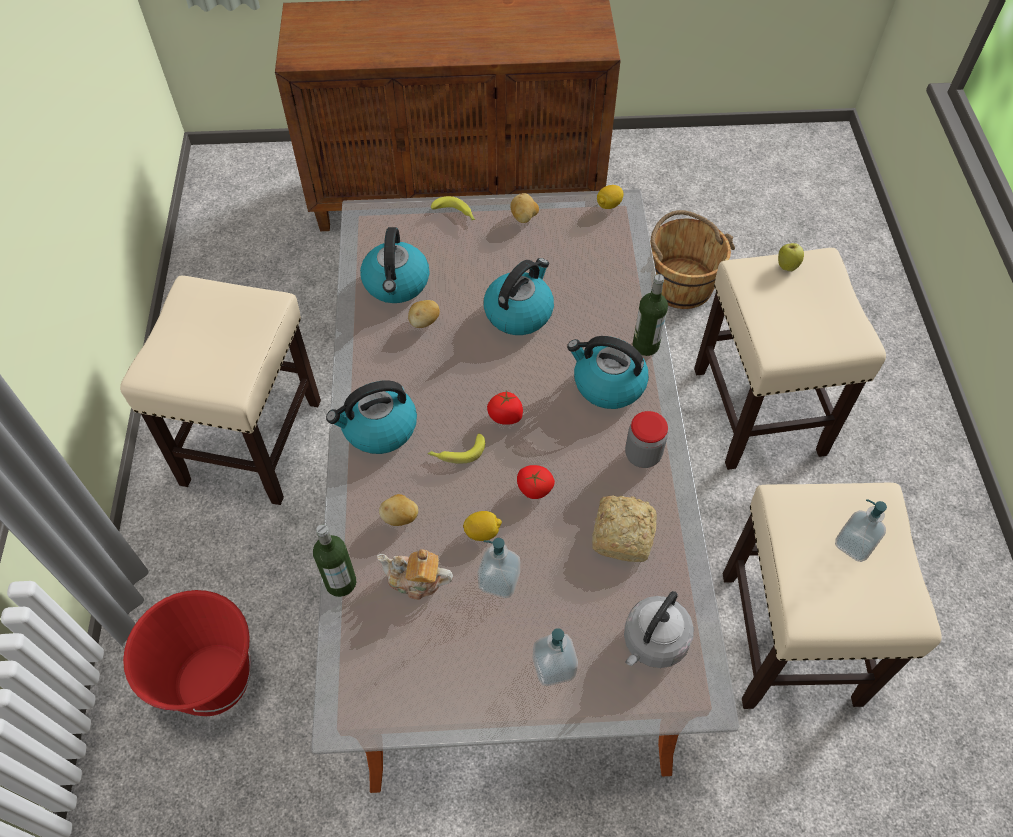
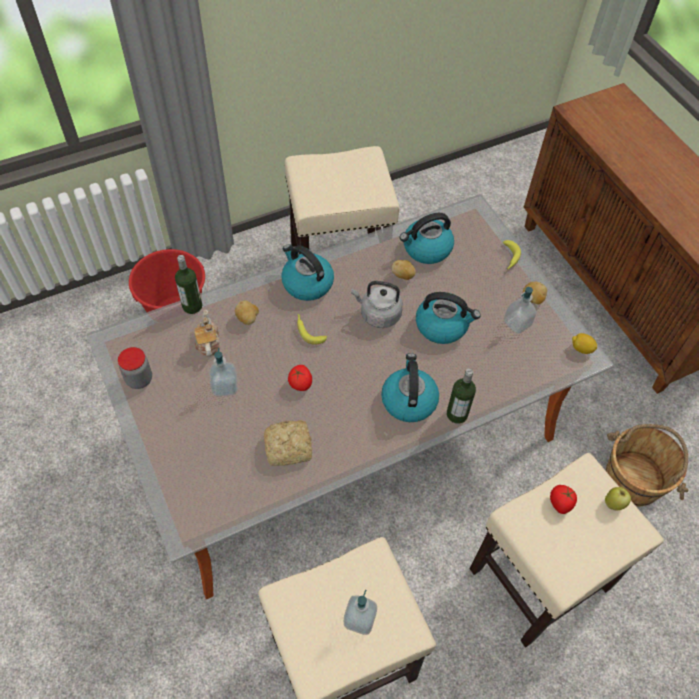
camera: 65 degrees right, 0 degrees up
lemon [463,511,502,541] -> none
tomato [487,391,523,425] -> tomato moved to [550,485,577,514]
soap dispenser [532,628,578,686] -> soap dispenser moved to [504,287,537,334]
grey kettle [624,591,694,668] -> grey kettle moved to [351,281,403,328]
jar [625,411,668,468] -> jar moved to [118,347,152,389]

